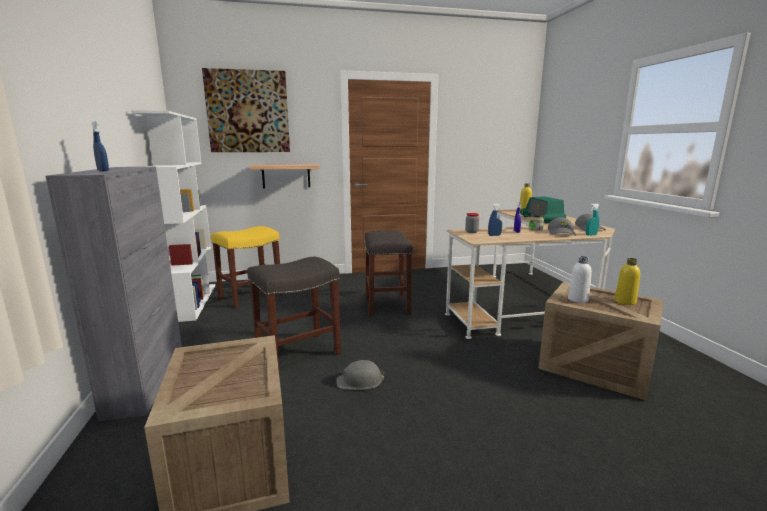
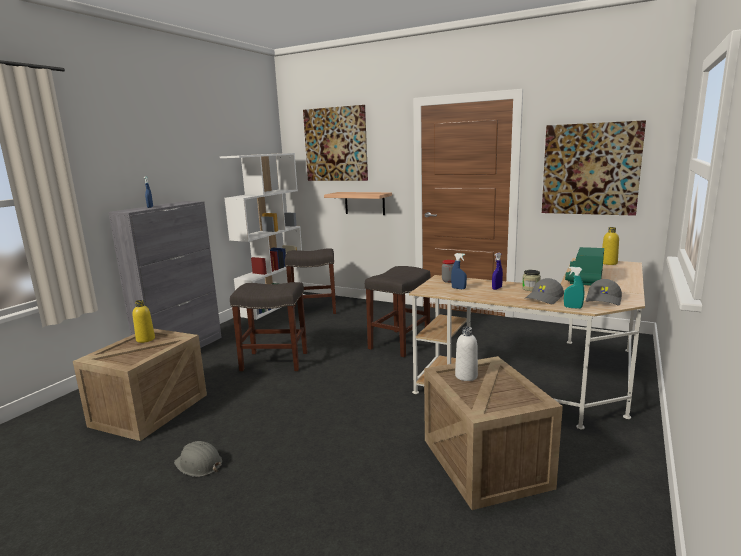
camera: 40 degrees right, 0 degrees up
yellow stool [211,226,283,308] -> grey stool [285,248,336,314]
grey hard hat [336,360,384,390] -> grey hard hat moved to [174,441,222,477]
yellow bottle [615,258,640,305] -> yellow bottle moved to [133,300,155,343]
none -> picture [542,120,646,216]

